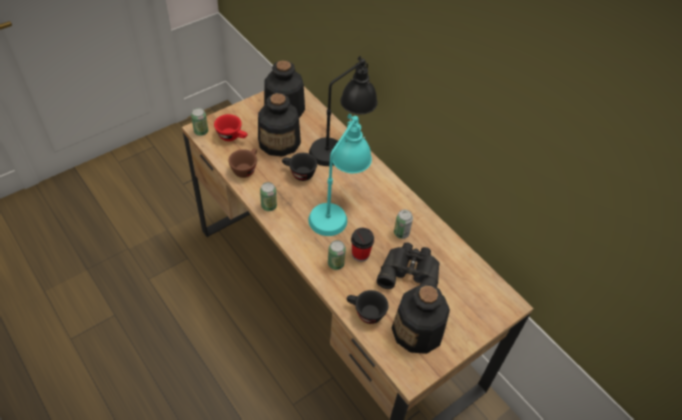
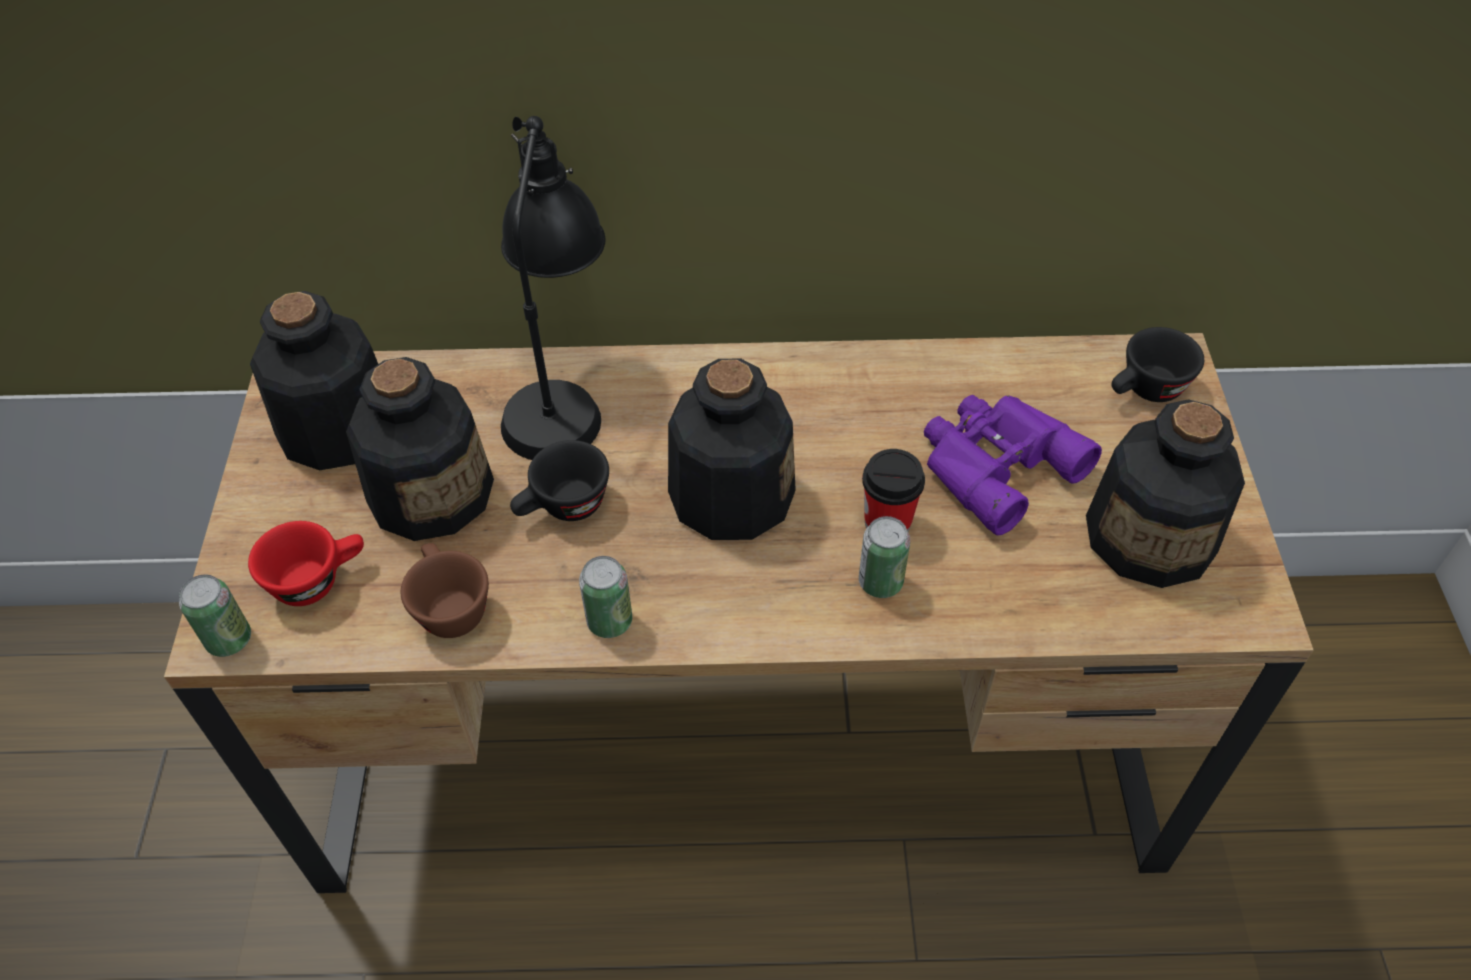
camera: 50 degrees left, 0 degrees up
turquoise table lamp [308,114,372,236] -> bottle [668,359,796,540]
black cup [347,290,388,324] -> black cup moved to [1111,327,1204,402]
black binoculars [377,242,439,289] -> purple binoculars [924,395,1102,535]
can [394,210,413,239] -> none

